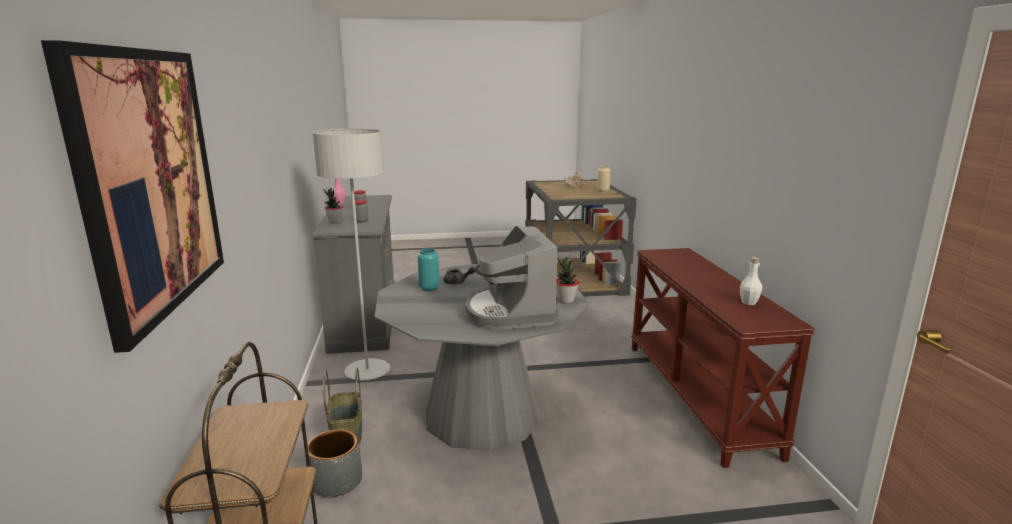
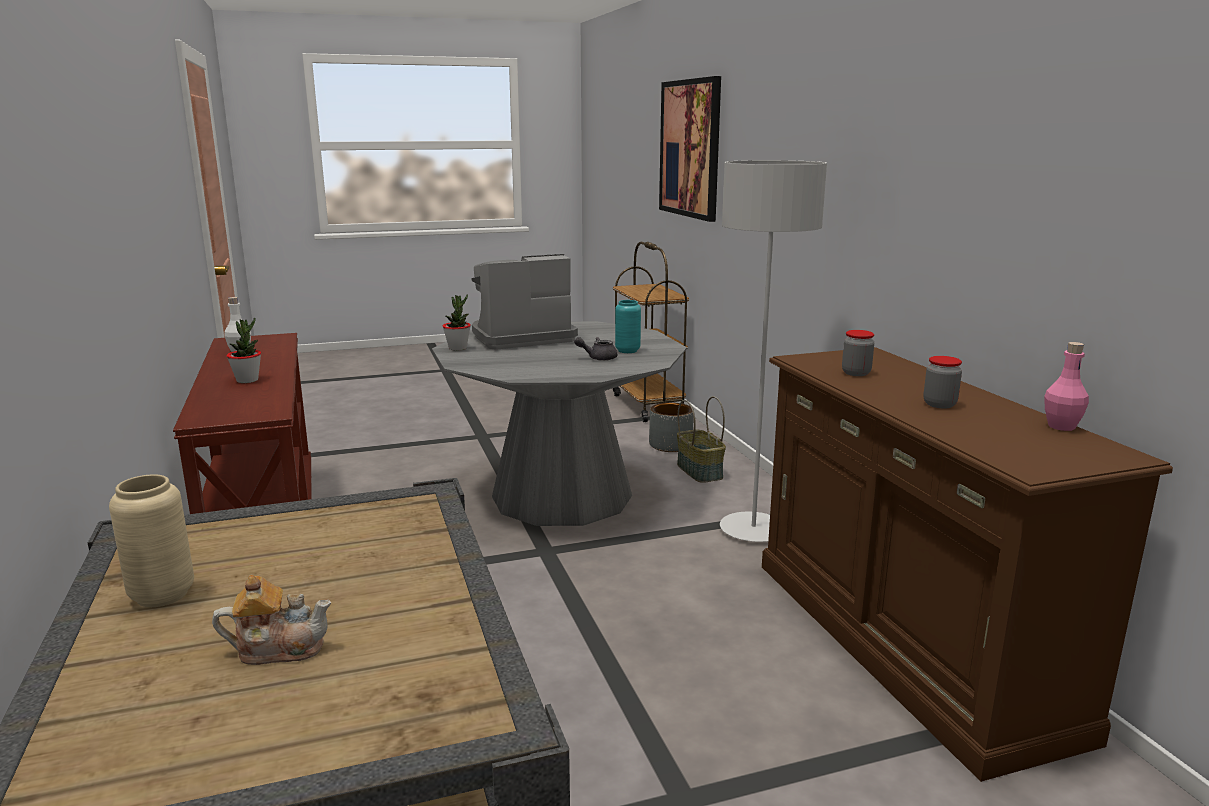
camera: 170 degrees right, 0 degrees up
grey cabinet [312,195,396,354] -> brown cabinet [762,347,1173,782]
potted plant [323,188,343,223] -> potted plant moved to [227,318,261,383]
coffee machine [465,226,559,330] -> coffee machine turned 90 degrees counterclockwise [472,254,578,350]

